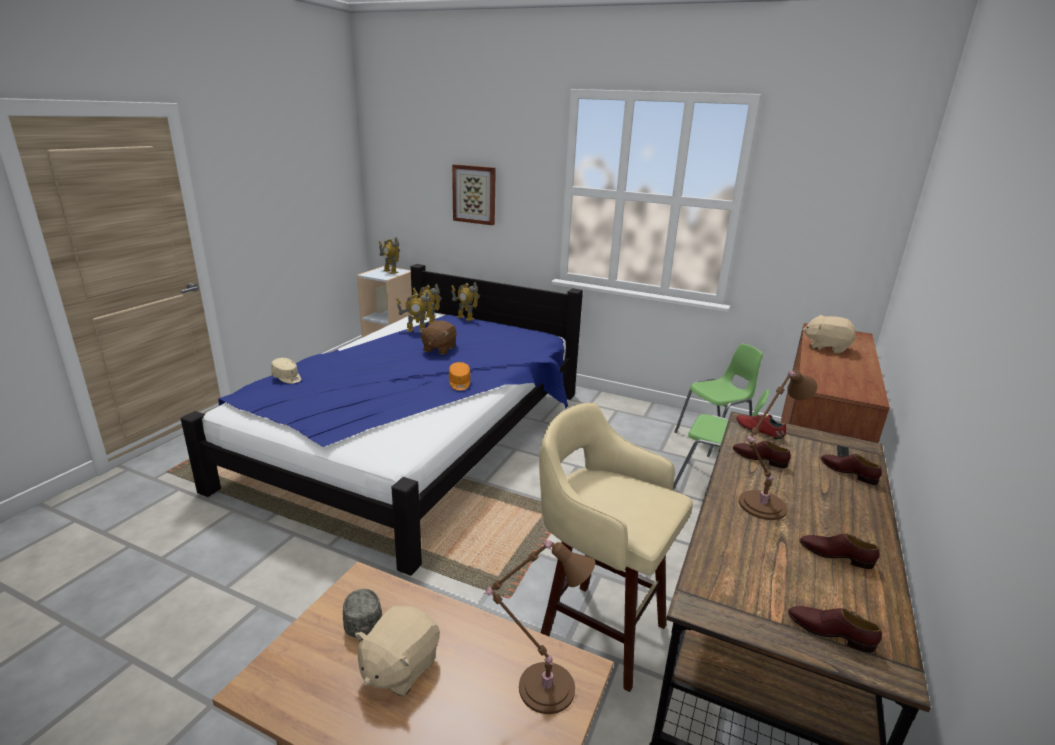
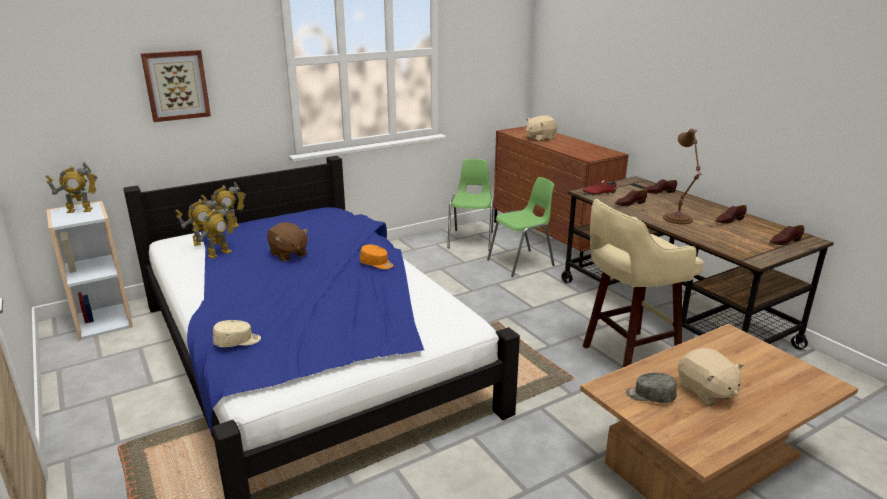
camera: 55 degrees left, 0 degrees up
brown table lamp [484,540,595,714] -> none

